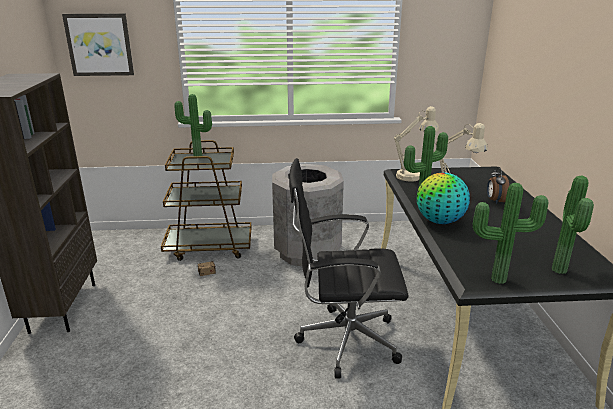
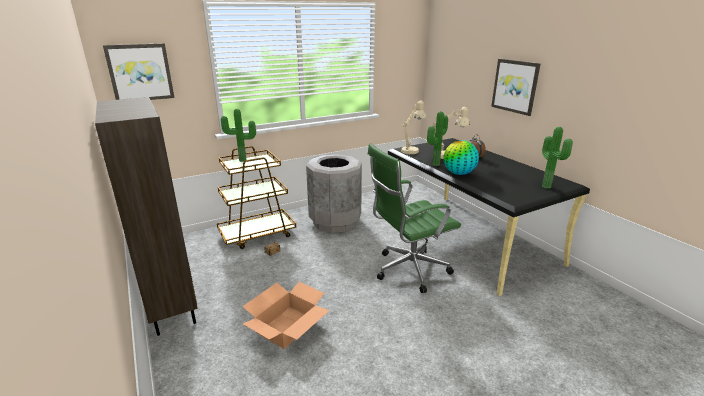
camera: 25 degrees left, 0 degrees up
black office chair [289,158,409,379] -> green office chair [368,143,461,293]
potted plant [473,183,548,284] -> none
none -> cardboard box [242,282,330,349]
none -> picture [491,59,541,116]

